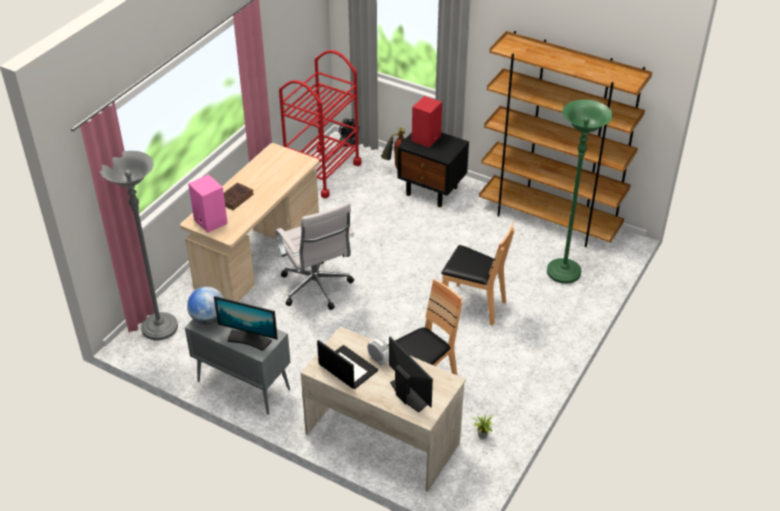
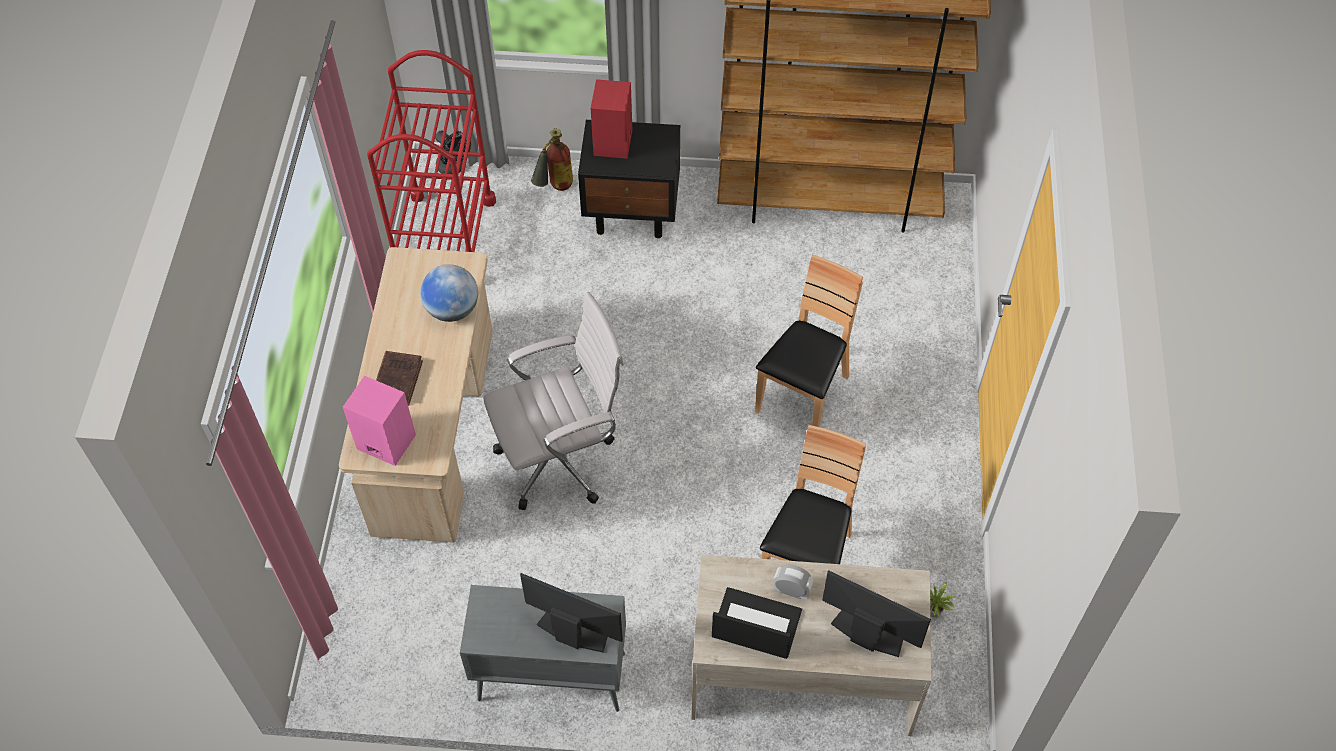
camera: 25 degrees left, 15 degrees up
grey floor lamp [100,151,178,340] -> none
globe [187,287,224,325] -> globe moved to [420,264,478,322]
monitor [214,296,278,351] -> monitor turned 150 degrees counterclockwise [520,573,623,652]
white office chair [275,202,355,310] -> white office chair turned 60 degrees counterclockwise [484,292,624,510]
brown chair [441,223,515,325] -> brown chair turned 60 degrees counterclockwise [755,255,863,427]
green floor lamp [547,99,613,284] -> none

